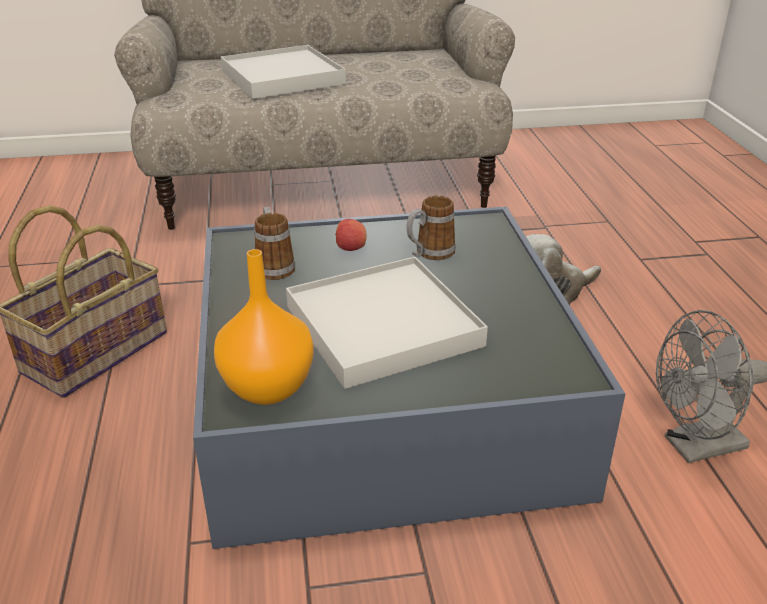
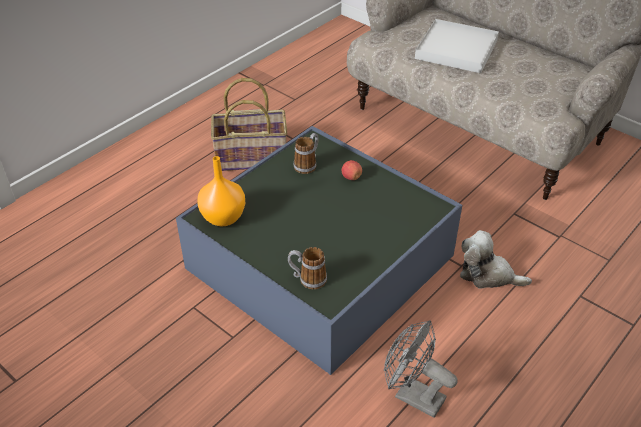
camera: 50 degrees right, 10 degrees up
white tray [286,257,488,389] -> none
mug [406,195,456,260] -> mug moved to [288,247,327,289]

